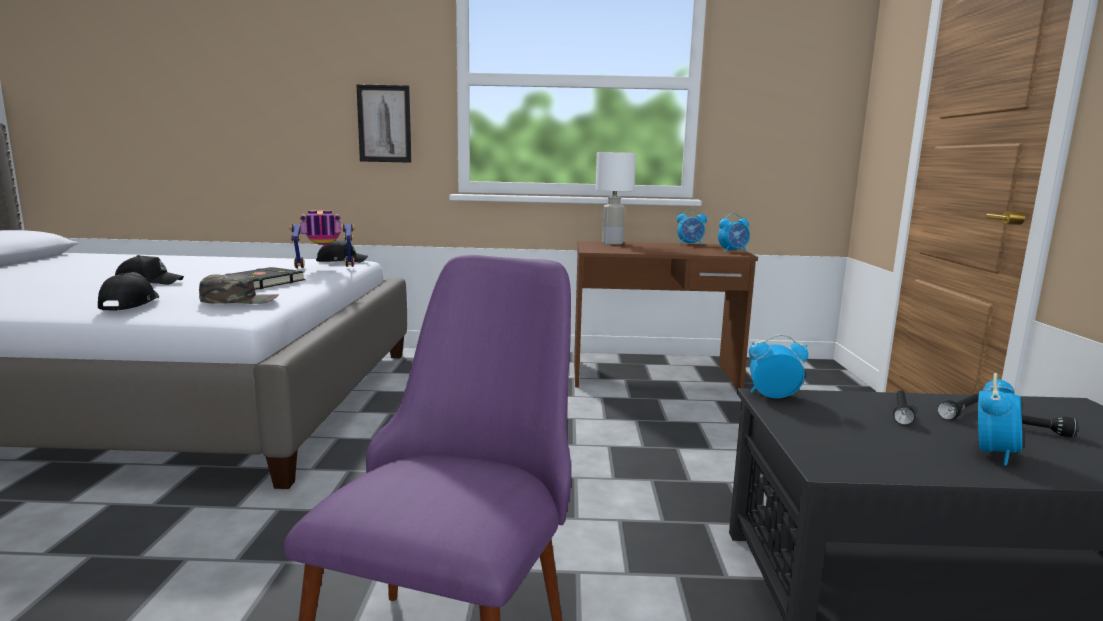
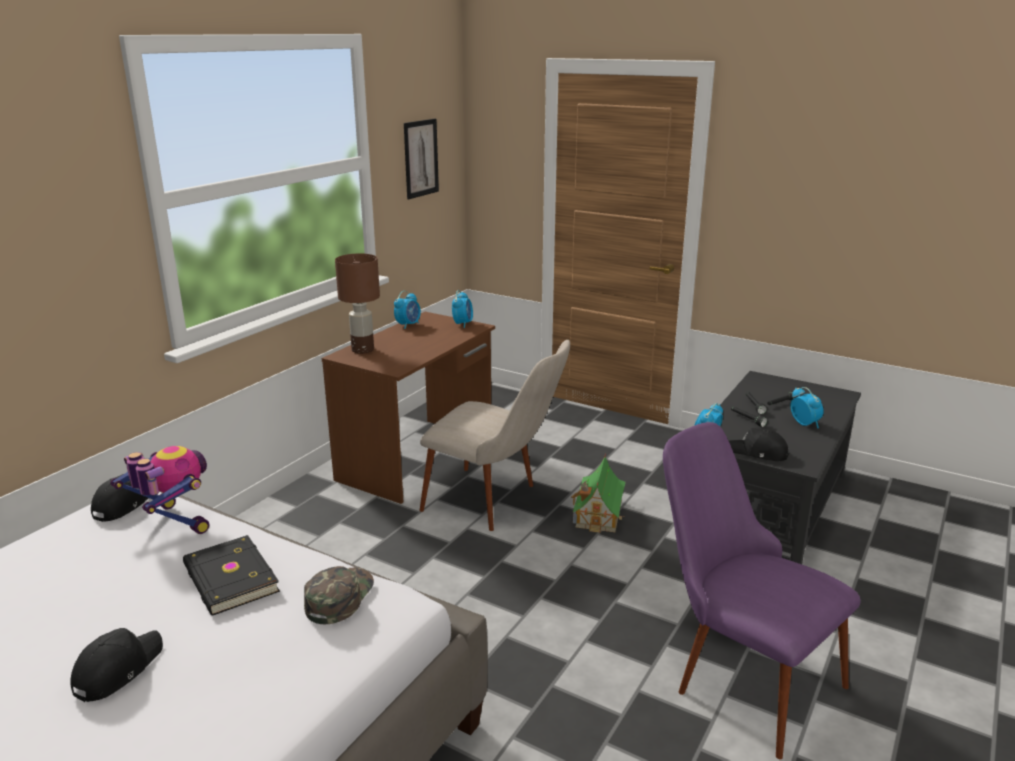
camera: 60 degrees left, 10 degrees up
black cap [98,272,159,310] -> black cap moved to [728,428,789,461]
toy robot [289,210,355,268] -> toy robot turned 120 degrees clockwise [110,446,209,534]
picture [356,84,411,163] -> picture moved to [404,119,439,199]
white table lamp [596,152,636,245] -> brown table lamp [335,253,380,354]
none -> beige chair [419,340,570,531]
none -> toy house [571,453,626,533]

